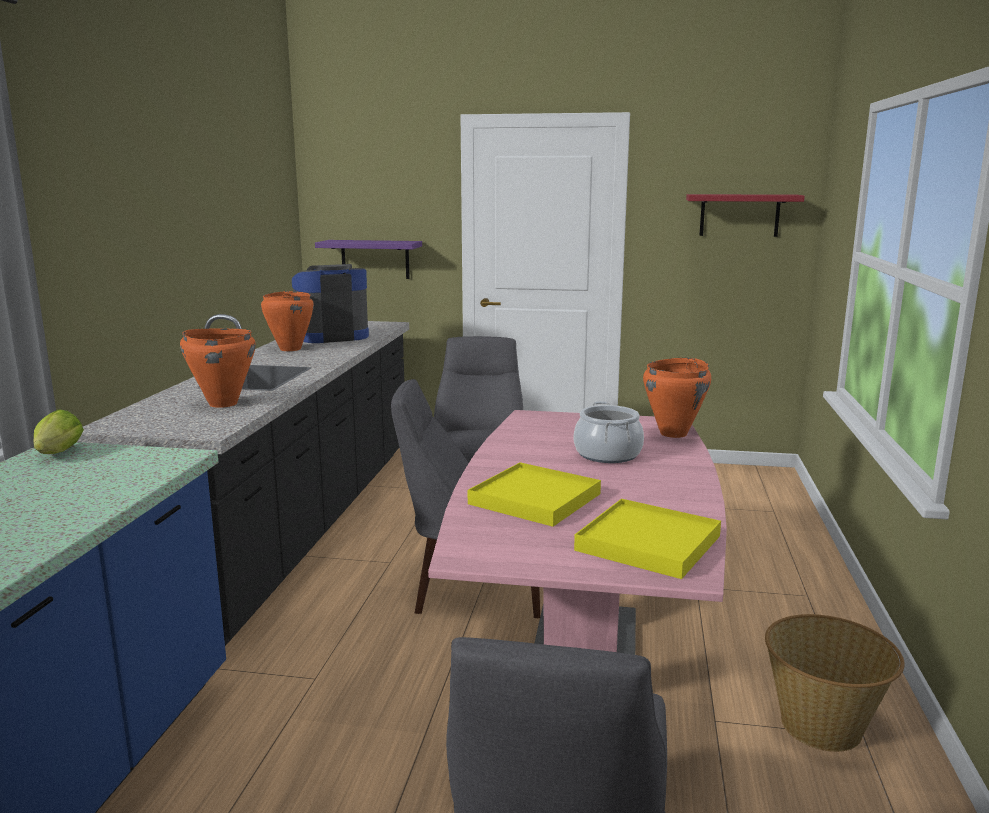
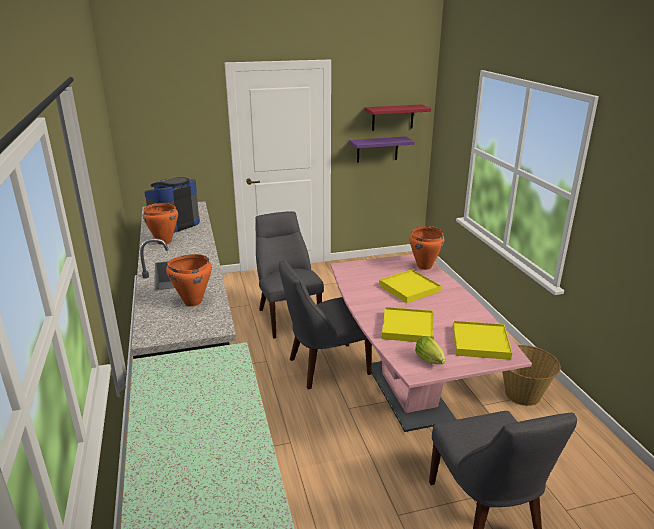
camera: 25 degrees left, 10 degrees up
lettuce [33,409,84,454] -> lettuce moved to [415,336,446,364]
purple shelf [315,240,422,279] -> purple shelf moved to [349,137,415,163]
cooking pot [574,401,644,463] -> yellow tray [379,269,441,303]

